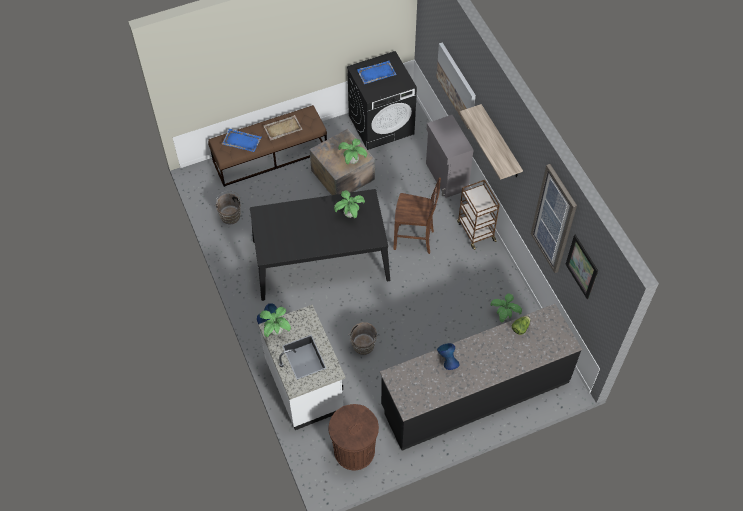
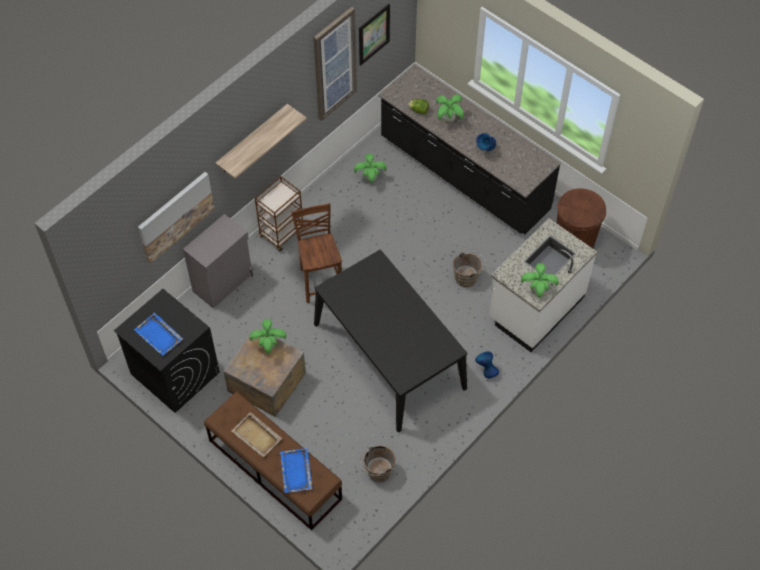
camera: 115 degrees left, 0 degrees up
potted plant [334,190,365,218] -> potted plant moved to [436,94,464,123]

